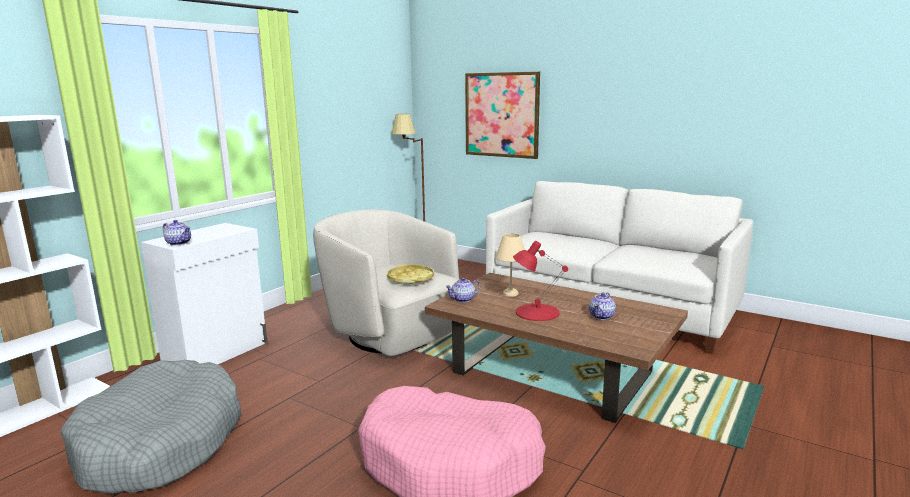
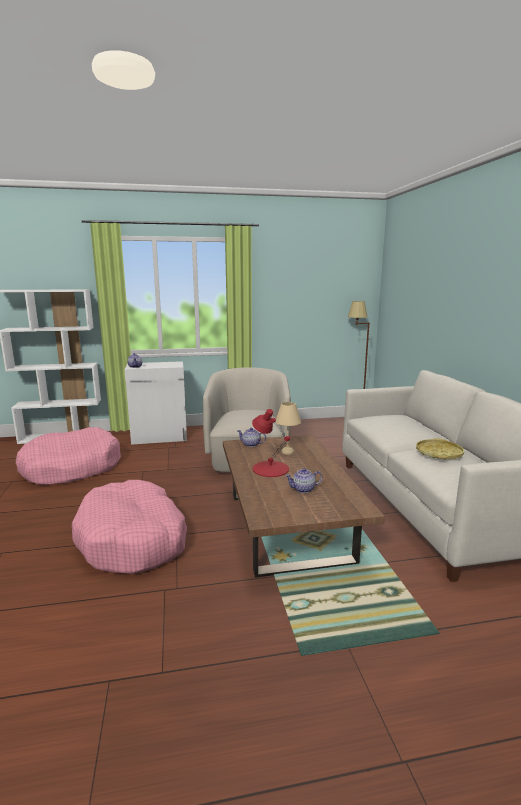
camera: 45 degrees right, 0 degrees up
grey dog bed [61,360,241,494] -> pink dog bed [16,427,121,485]
yellow tray [387,264,434,284] -> yellow tray moved to [416,438,464,460]
picture [465,72,540,159] -> none

